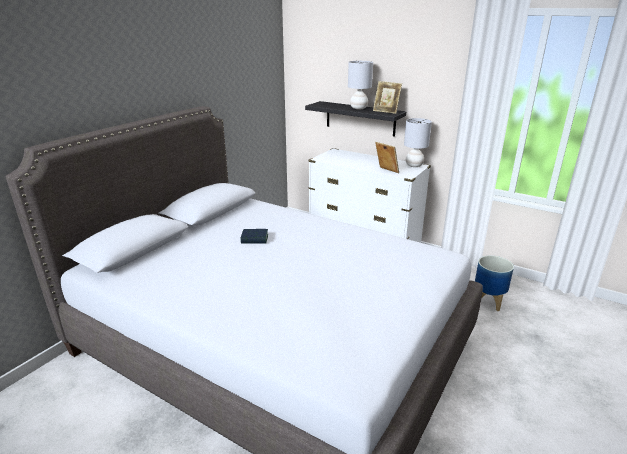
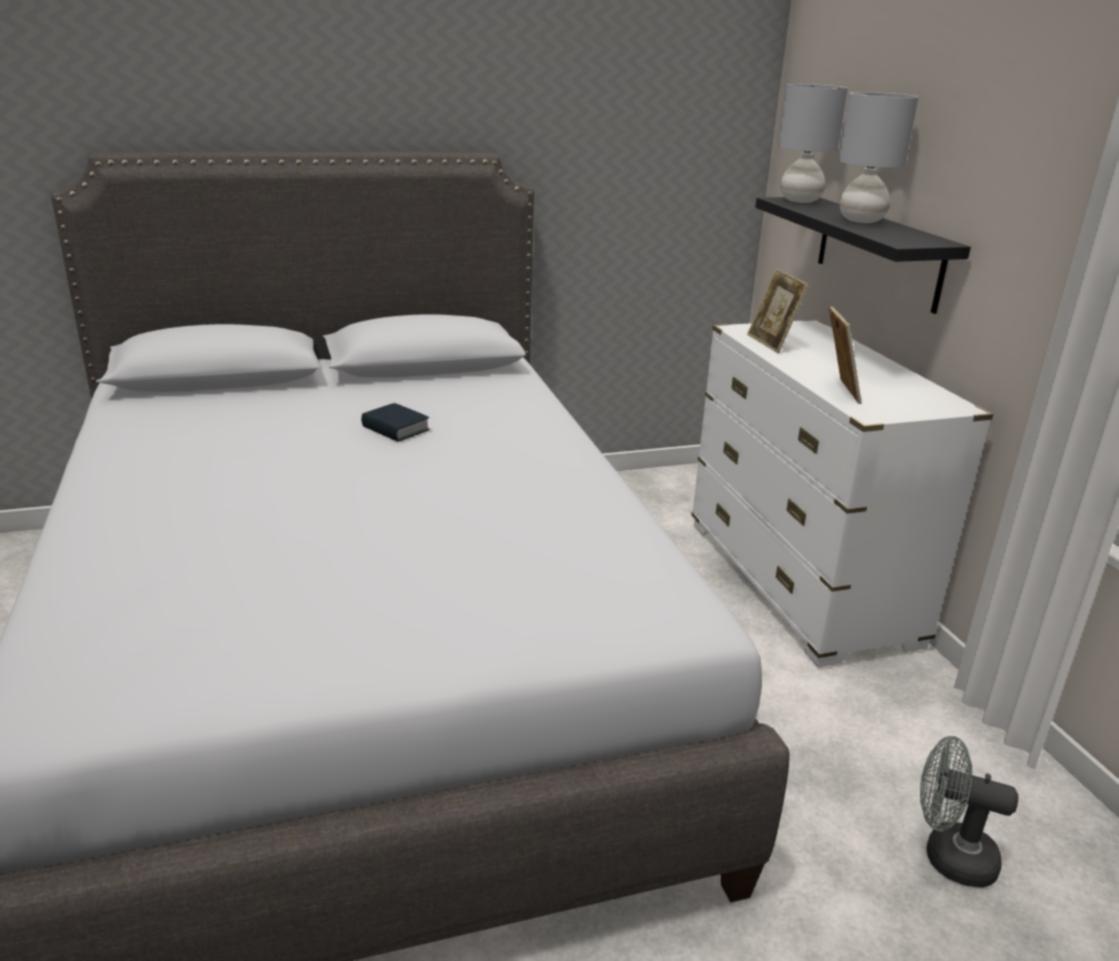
camera: 40 degrees right, 0 degrees up
picture frame [373,81,402,114] -> picture frame moved to [747,268,809,353]
grey table lamp [404,118,432,167] -> grey table lamp moved to [779,84,848,203]
planter [475,256,514,311] -> grey fan [920,736,1018,887]

